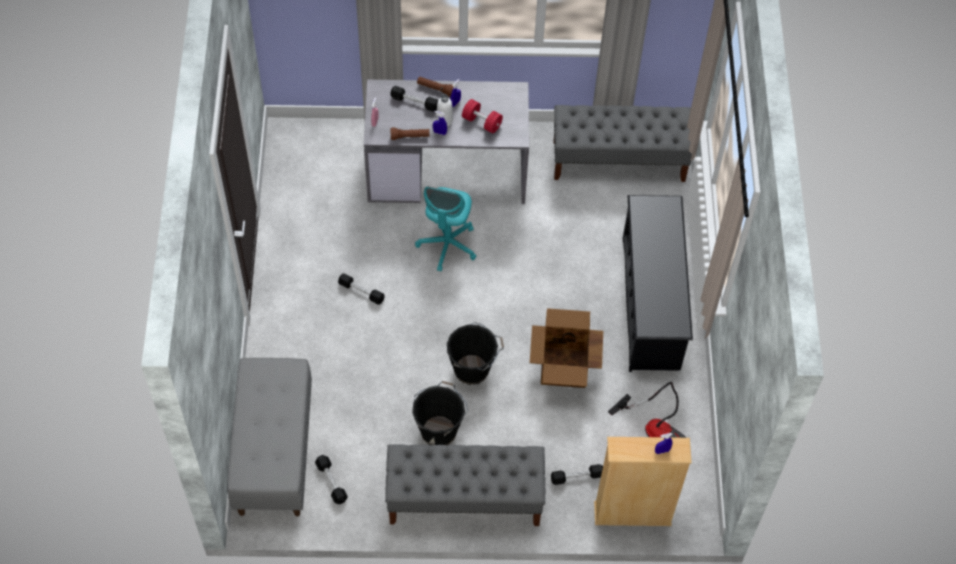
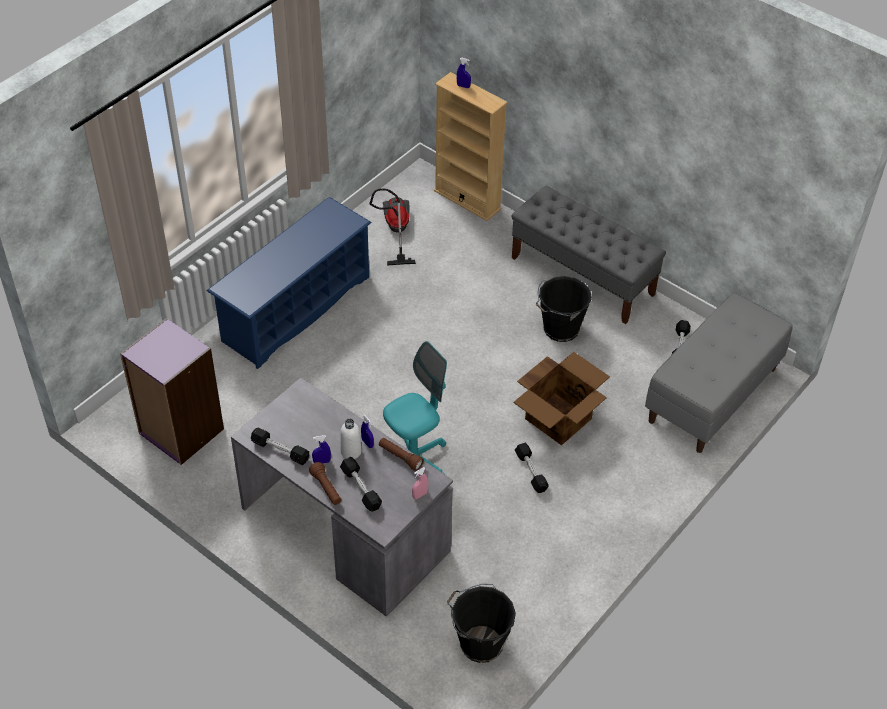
camera: 140 degrees left, 10 degrees down
black bucket [447,322,504,385] -> black bucket moved to [447,584,516,663]
red dumbbell [462,99,503,133] -> none
cardboard box [530,308,603,388] -> cardboard box moved to [513,352,610,446]
black dumbbell [551,464,603,485] -> black dumbbell moved to [251,427,309,465]
grey bench [553,105,692,182] -> purple bookcase [120,318,224,465]
black shoe rack [623,195,693,372] -> blue shoe rack [207,197,372,369]

